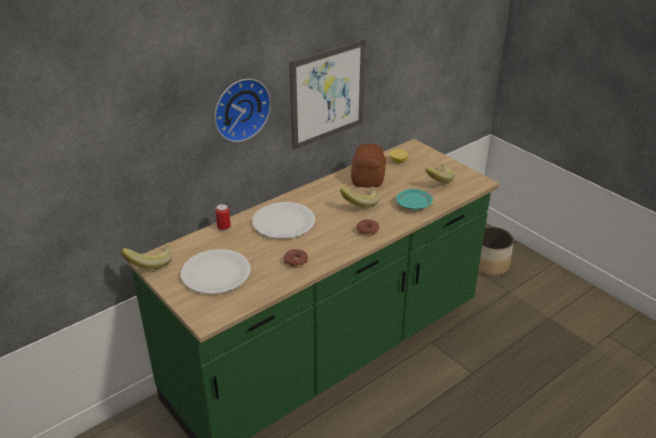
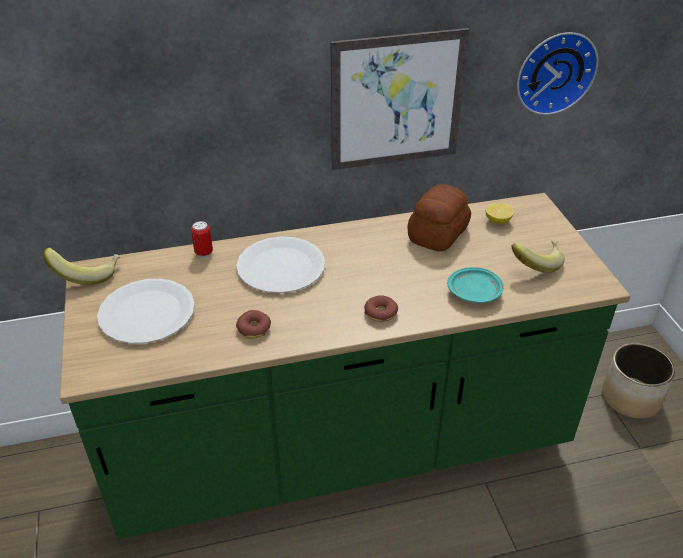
camera: 25 degrees right, 5 degrees up
wall clock [214,79,271,142] -> wall clock moved to [517,32,598,115]
banana [340,187,379,208] -> none

